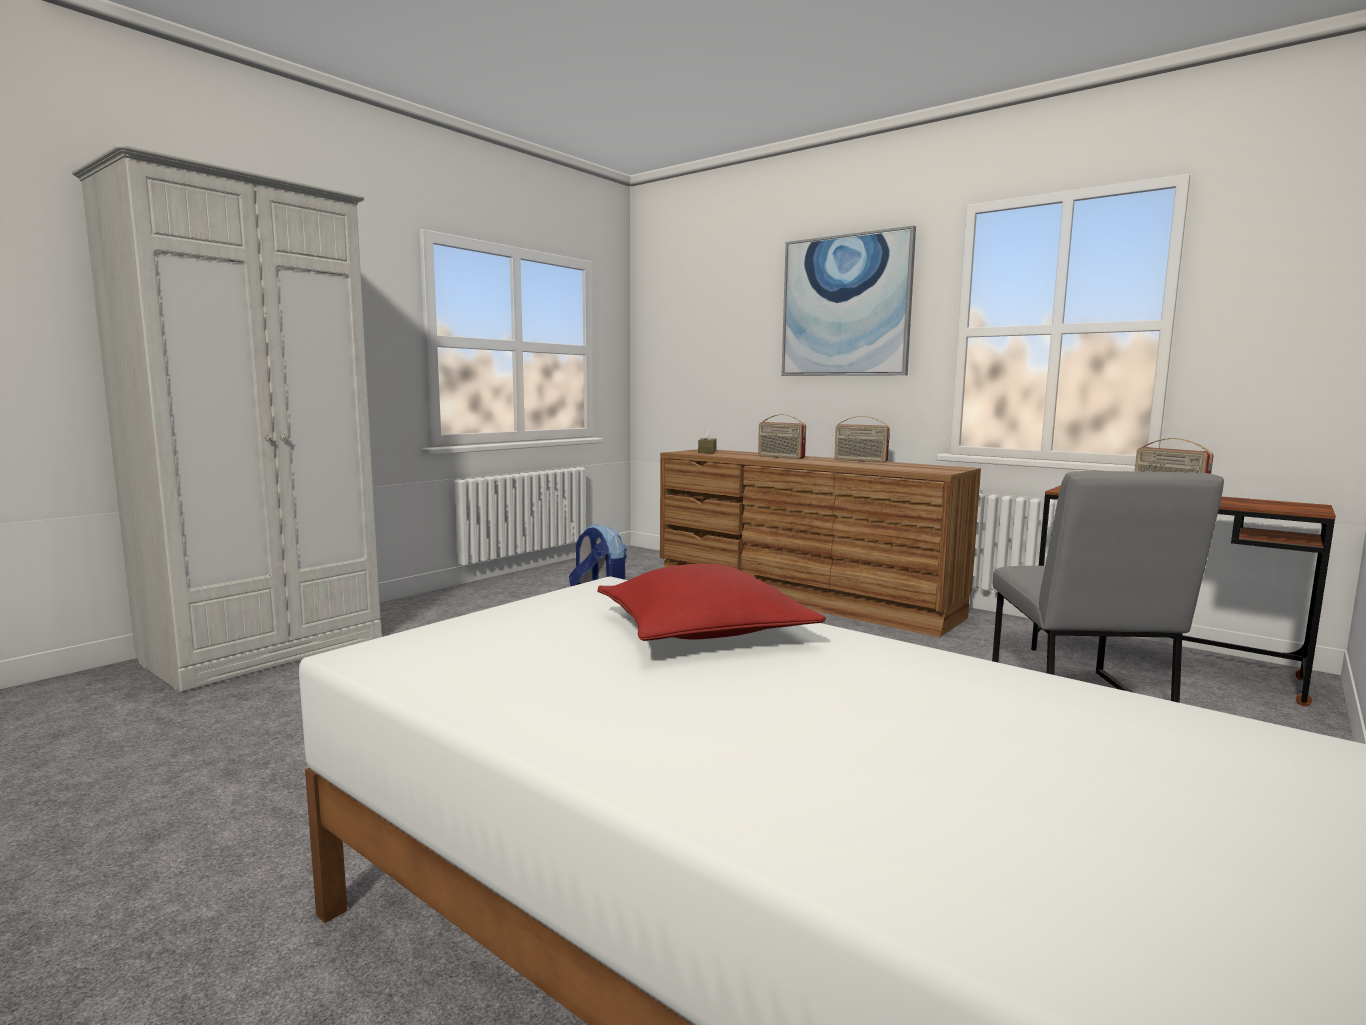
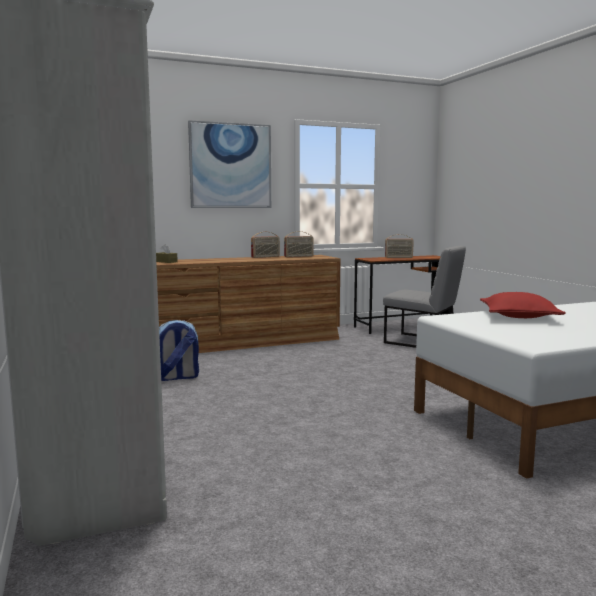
camera: 60 degrees left, 0 degrees up
radio [758,414,806,459] -> radio moved to [284,231,314,257]

